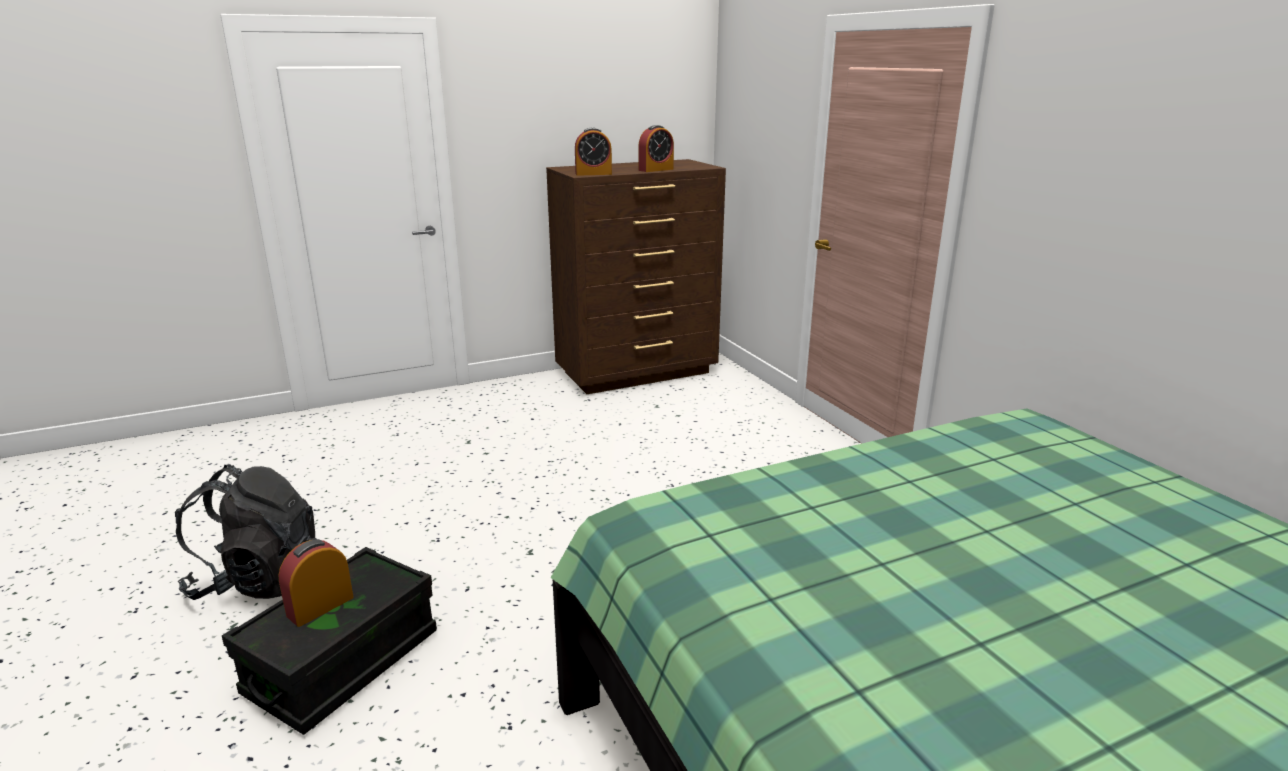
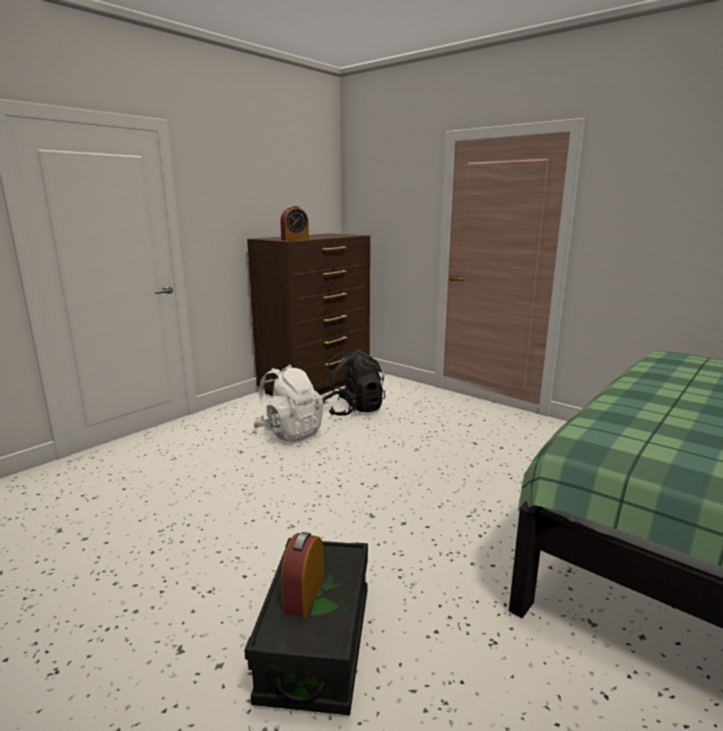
camera: 25 degrees left, 5 degrees down
black backpack [175,464,317,600] -> black backpack moved to [322,349,385,415]
alarm clock [639,125,674,172] -> none
none -> white backpack [253,365,324,442]

